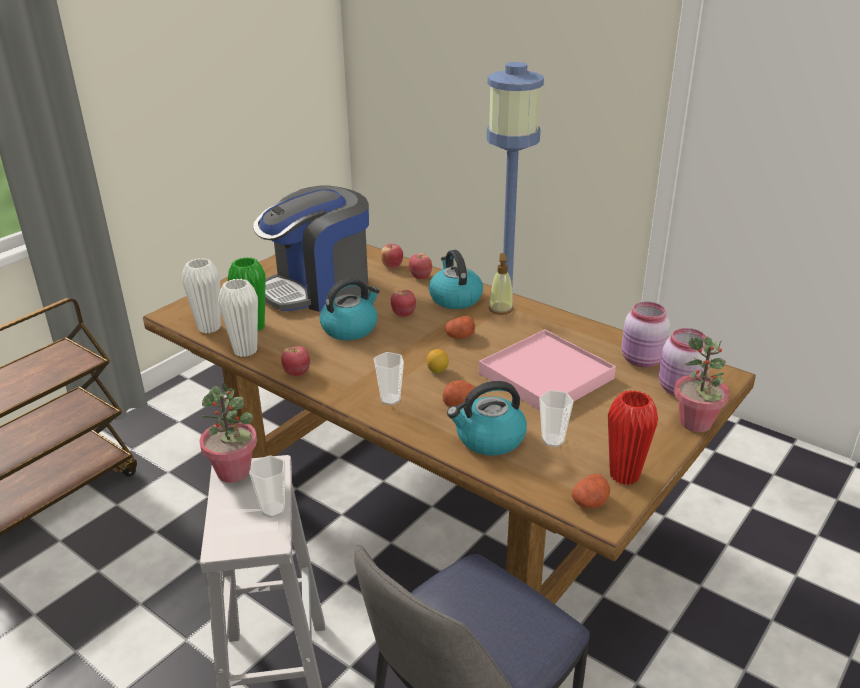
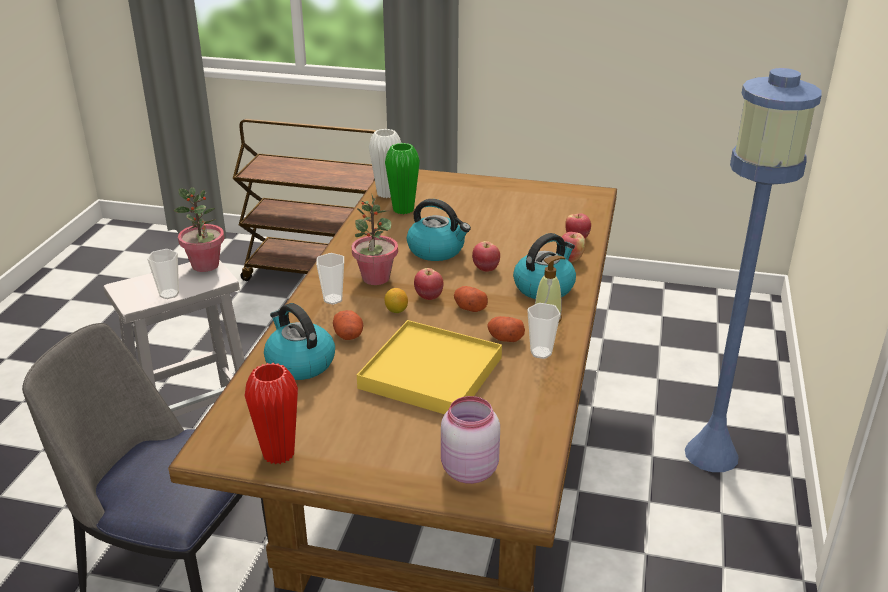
camera: 65 degrees right, 0 degrees up
white vase [218,279,258,357] -> none
coffee machine [253,186,369,312] -> none
apple [281,346,310,377] -> apple moved to [414,268,444,300]
pink tray [479,329,616,411] -> yellow tray [357,320,502,414]
cup [539,390,574,447] -> cup moved to [527,303,561,359]
potato [572,474,610,509] -> potato moved to [487,316,525,342]
pink jar [621,302,670,367] -> none
potted plant [674,337,730,432] -> potted plant moved to [351,193,398,285]

